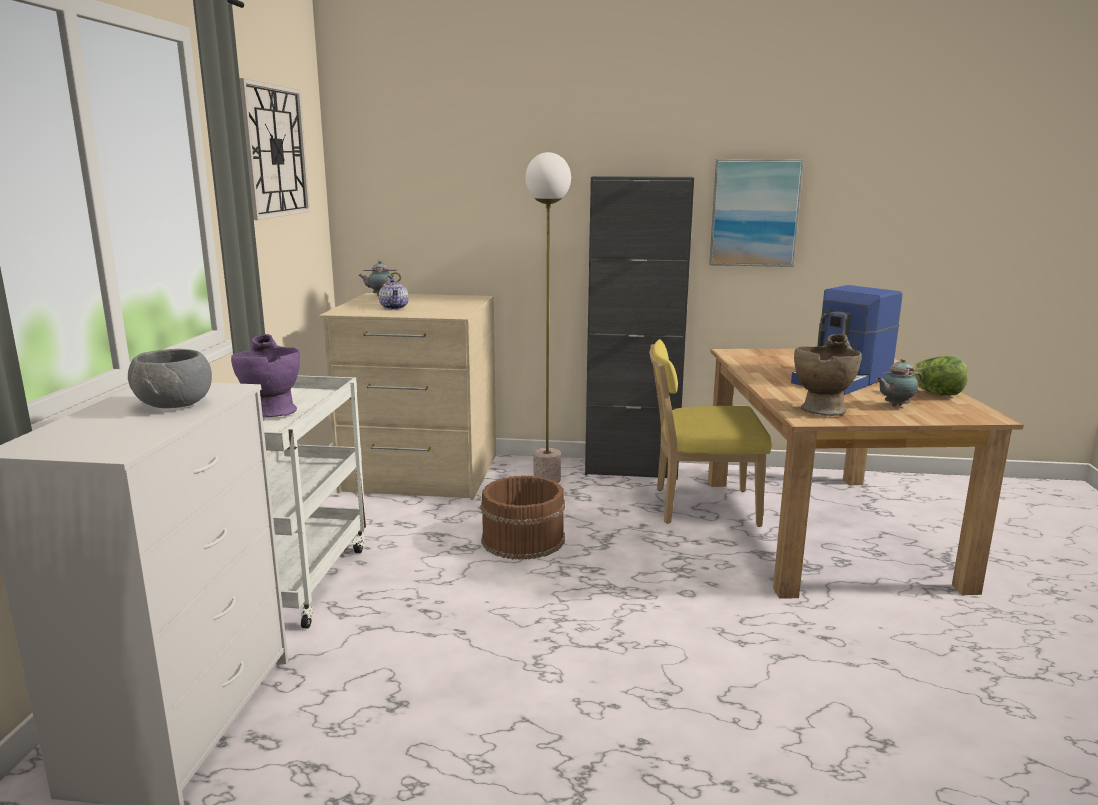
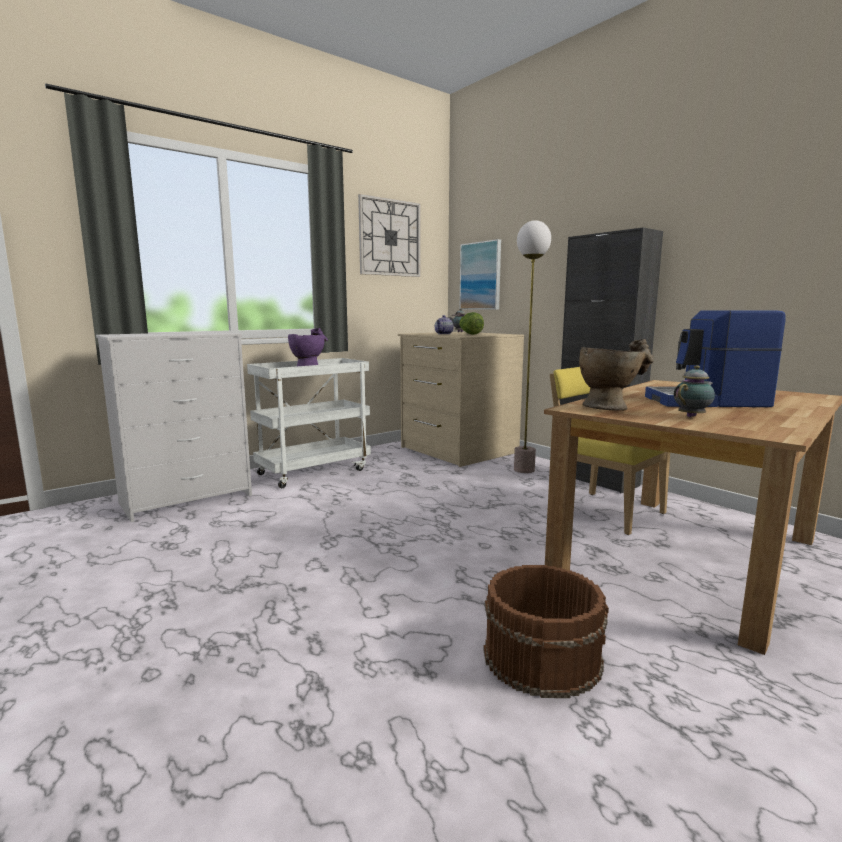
camera: 45 degrees right, 5 degrees down
grey bowl [128,349,212,408] -> none
brown bucket [481,475,565,560] -> brown bucket moved to [483,565,609,698]
picture [709,159,804,267] -> picture moved to [460,239,501,310]
teapot [876,358,923,406] -> teapot turned 120 degrees clockwise [674,365,715,417]
lettuce [910,356,968,396] -> lettuce moved to [459,312,484,335]

